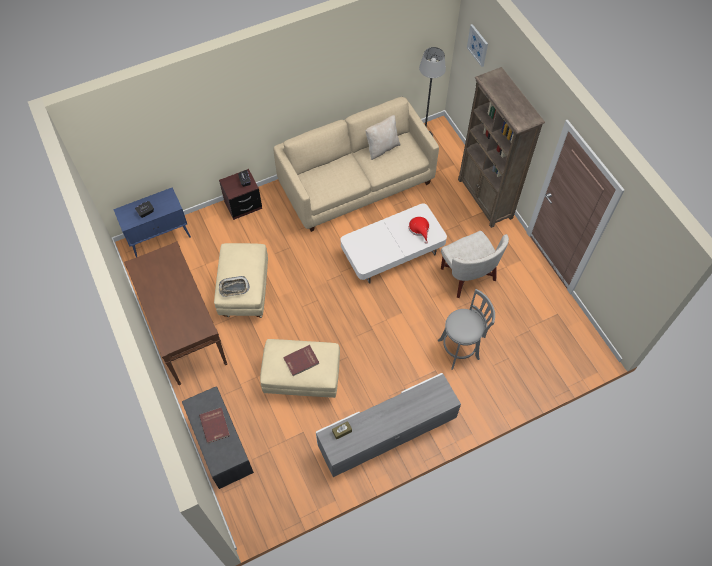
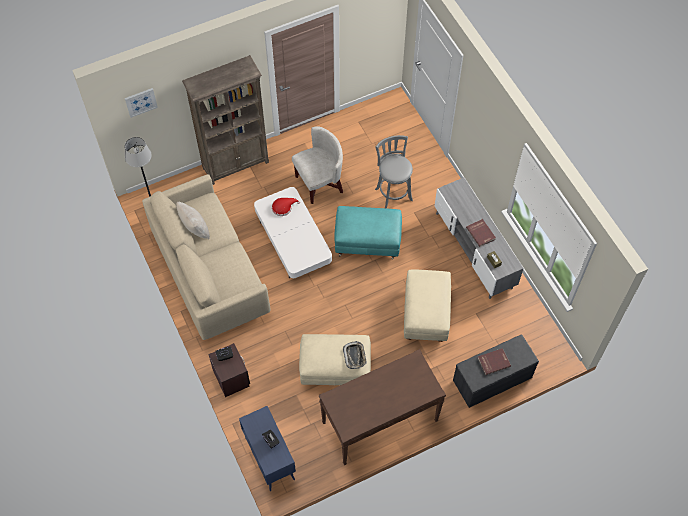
camera: 90 degrees left, 0 degrees up
red book [283,345,319,376] -> red book moved to [466,219,496,247]
none -> turquoise ottoman [334,206,402,260]

